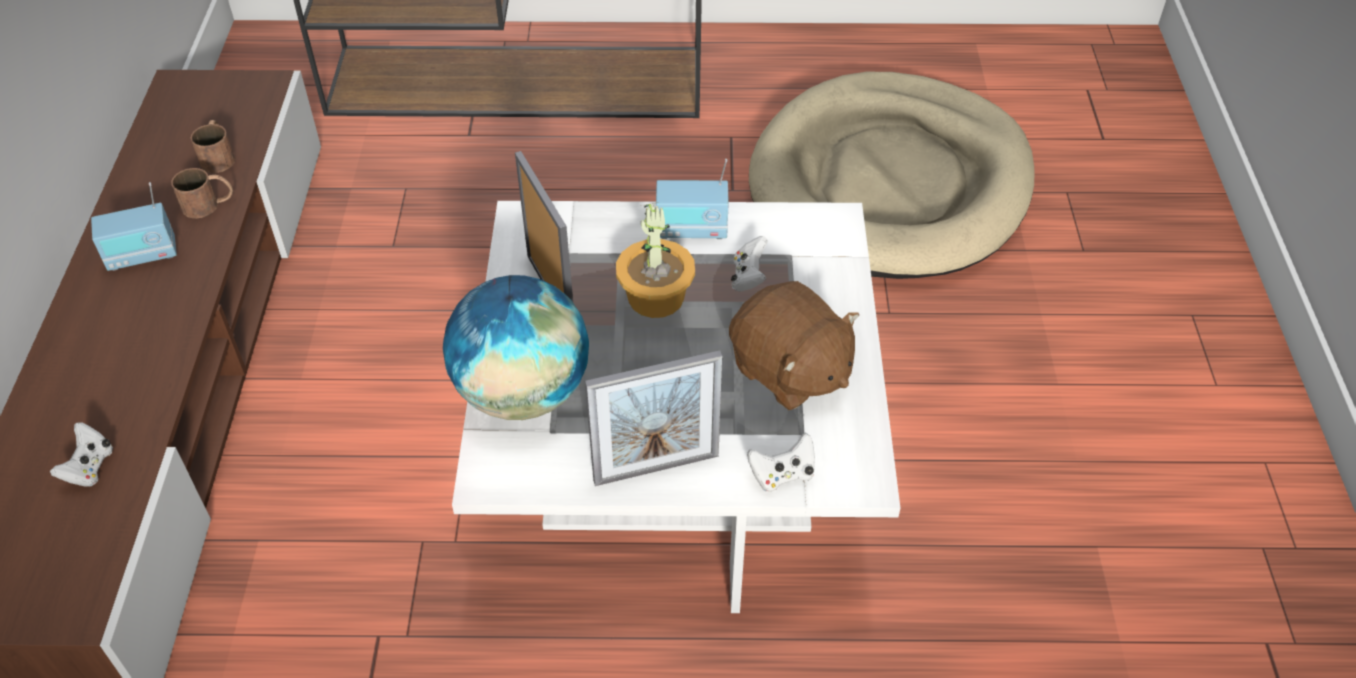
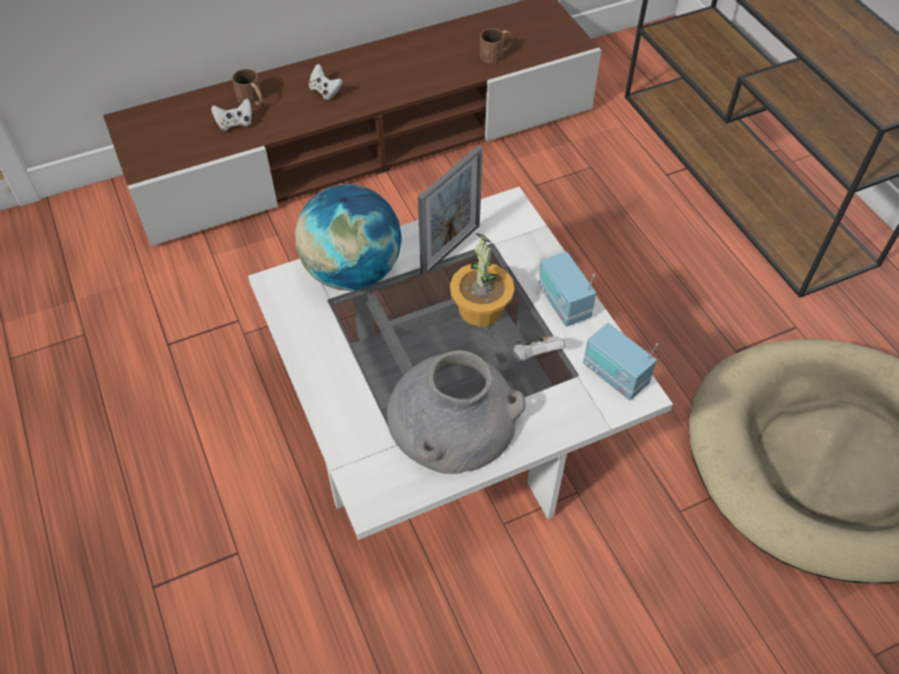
camera: 65 degrees right, 5 degrees up
radio [91,182,177,271] -> radio moved to [583,323,658,400]
brown mug [171,168,233,218] -> brown mug moved to [232,69,263,106]
picture frame [585,350,722,486] -> none
brown plush toy [729,281,859,410] -> grey vase [386,350,526,474]
white game controller [747,433,815,492] -> white game controller moved to [309,64,343,100]

